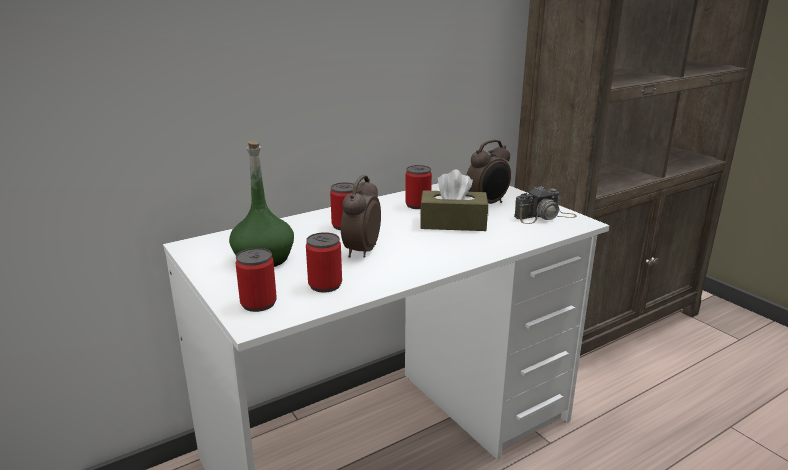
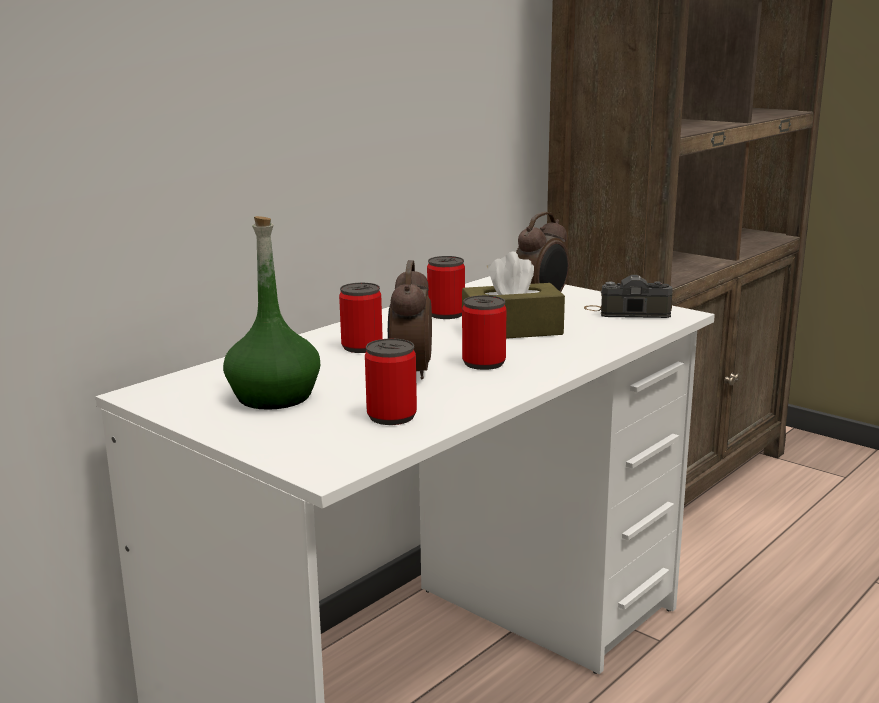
camera: 15 degrees left, 5 degrees down
can [235,248,277,312] -> can moved to [462,295,507,370]
camera [514,186,577,224] -> camera turned 135 degrees counterclockwise [584,275,673,318]

